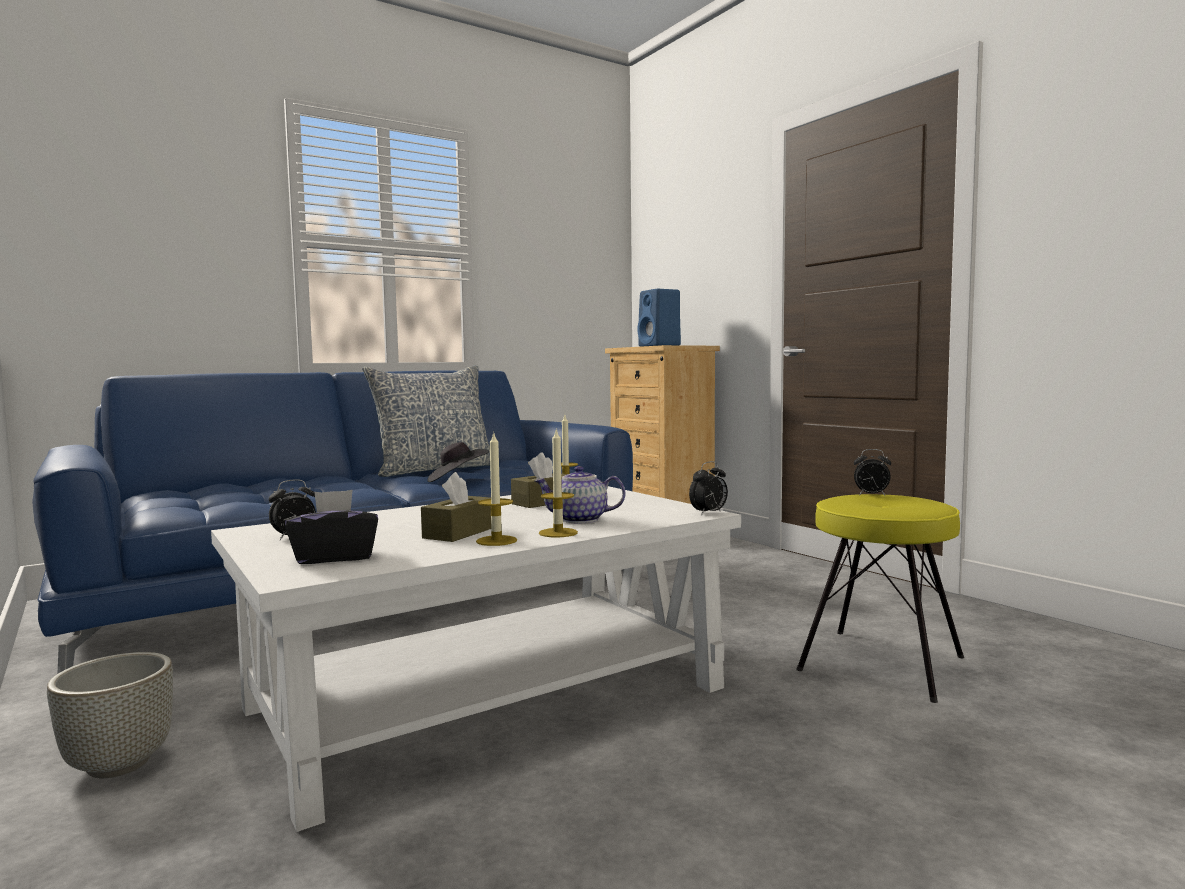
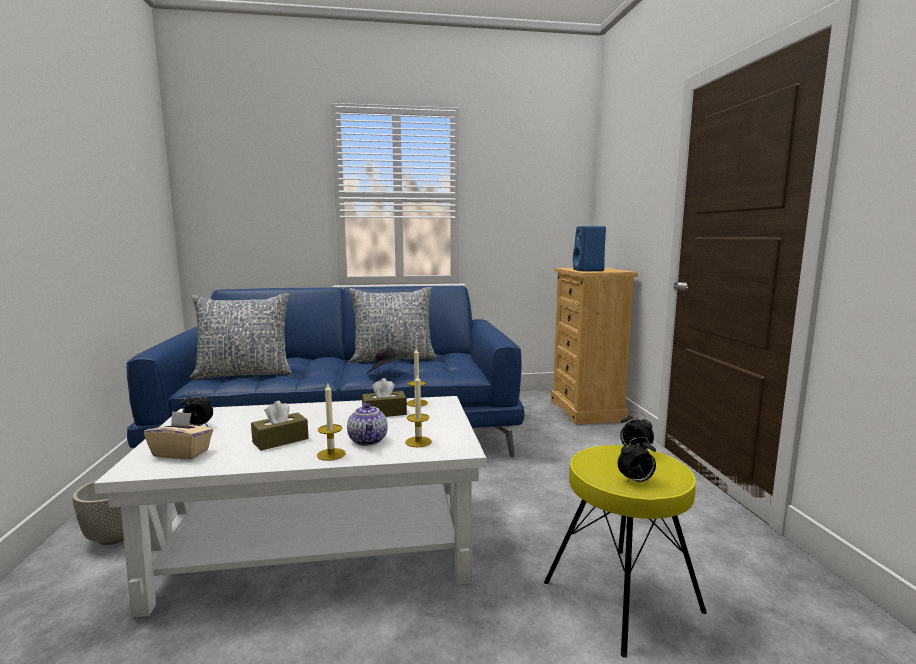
camera: 25 degrees right, 5 degrees up
black tissue box [285,490,378,564] -> beige tissue box [144,411,213,460]
candle [476,434,517,546] -> candle moved to [405,373,432,447]
teapot [535,466,625,523] -> teapot turned 135 degrees counterclockwise [347,402,388,446]
alarm clock [689,461,728,515] -> alarm clock moved to [618,437,656,484]
none -> pillow [190,293,292,380]

